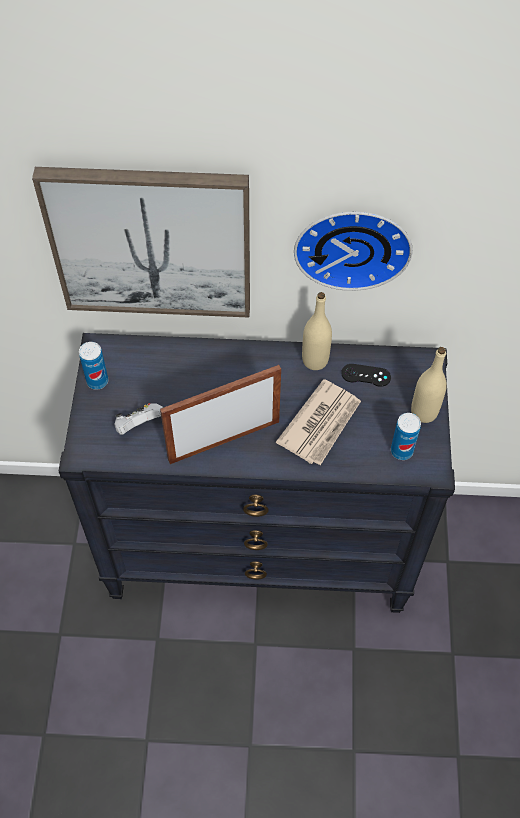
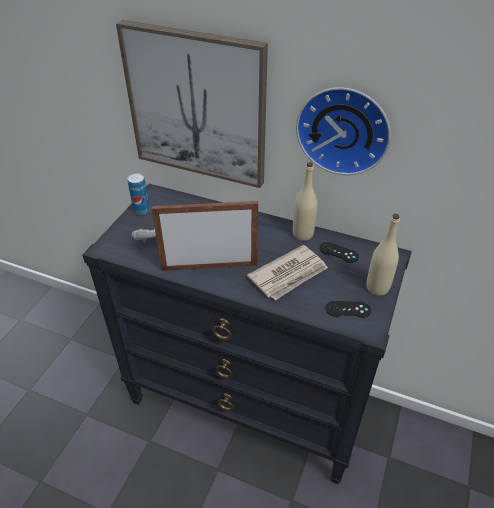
camera: 20 degrees right, 15 degrees down
can [391,413,421,460] -> black game controller [326,301,371,318]

